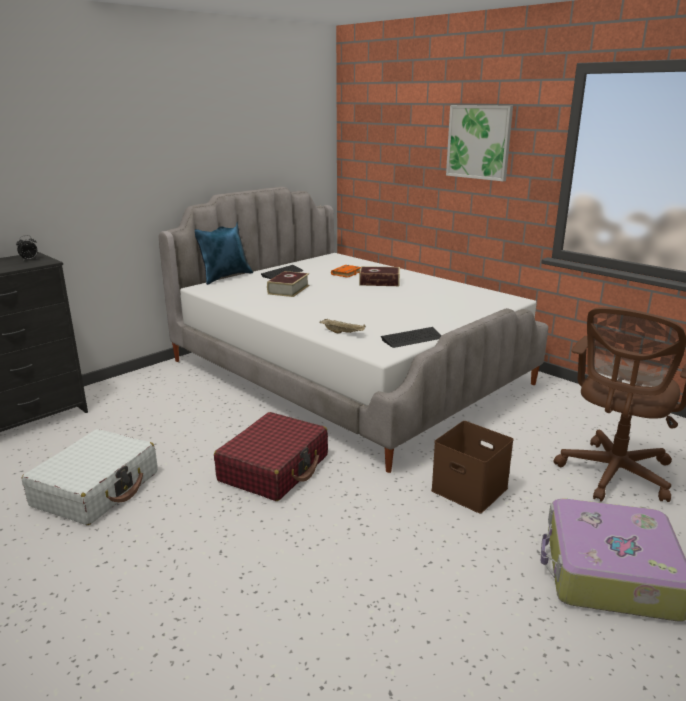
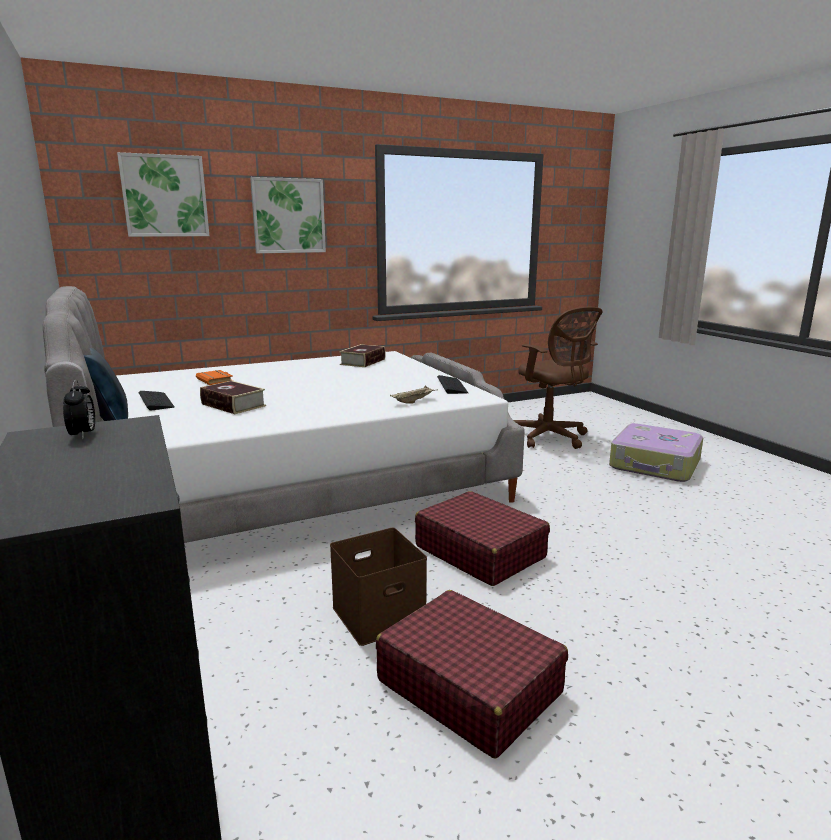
camera: 70 degrees left, 5 degrees down
white suitcase [22,429,158,525] -> red suitcase [376,590,568,758]
book [359,266,400,286] -> book moved to [339,344,386,367]
brown storage box [431,421,514,513] -> brown storage box moved to [330,528,427,646]
none -> picture [117,152,209,237]

